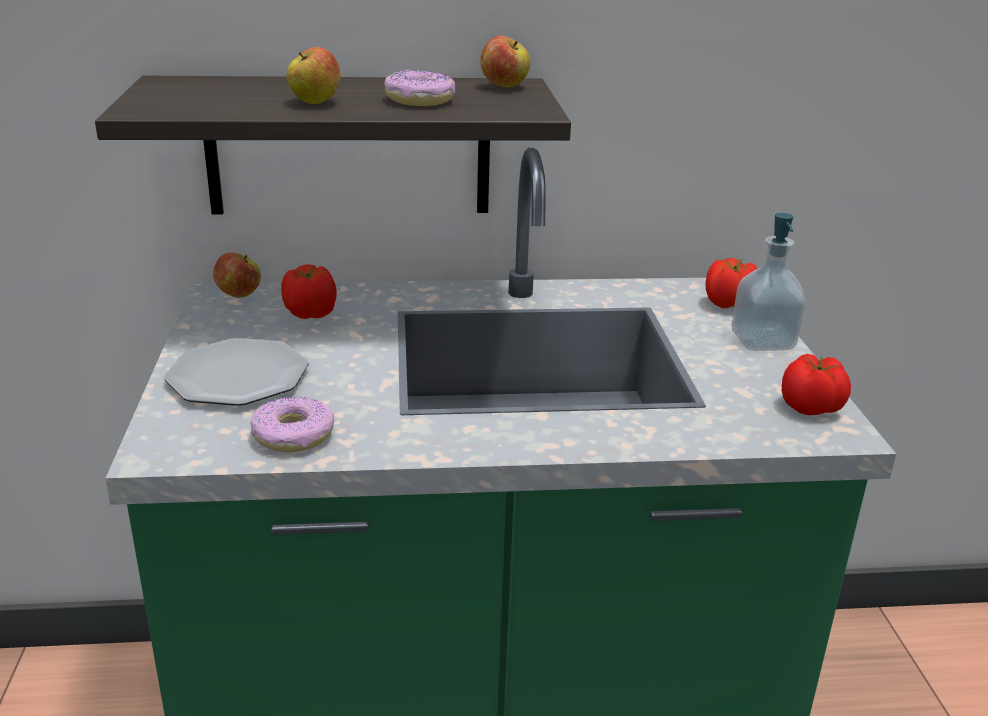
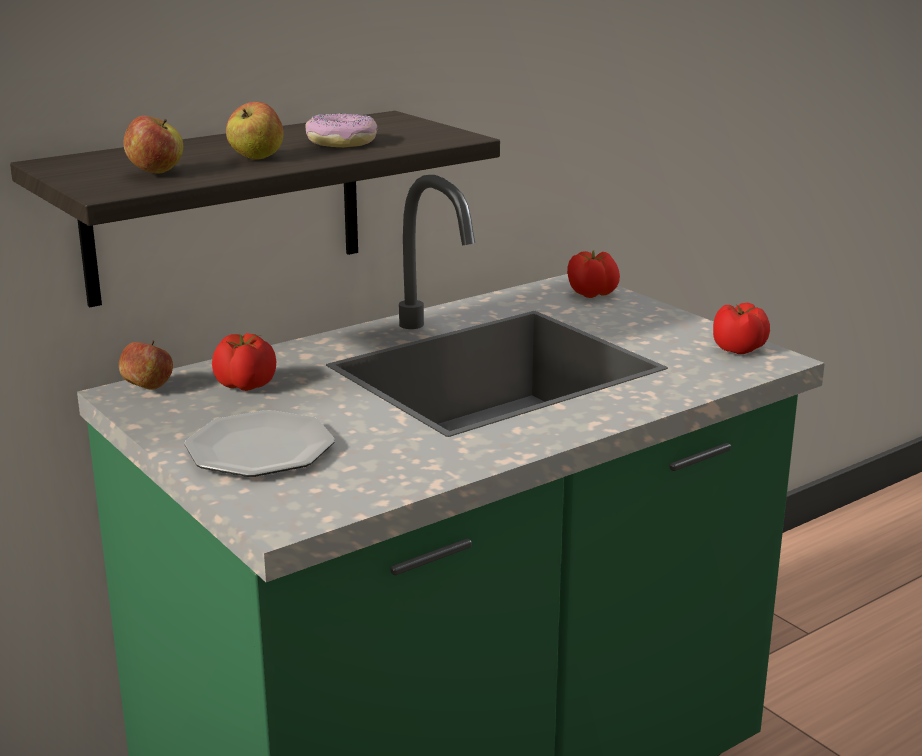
camera: 30 degrees left, 5 degrees down
donut [251,396,334,452] -> none
apple [480,35,530,87] -> apple moved to [124,116,183,174]
soap dispenser [732,213,805,351] -> none

